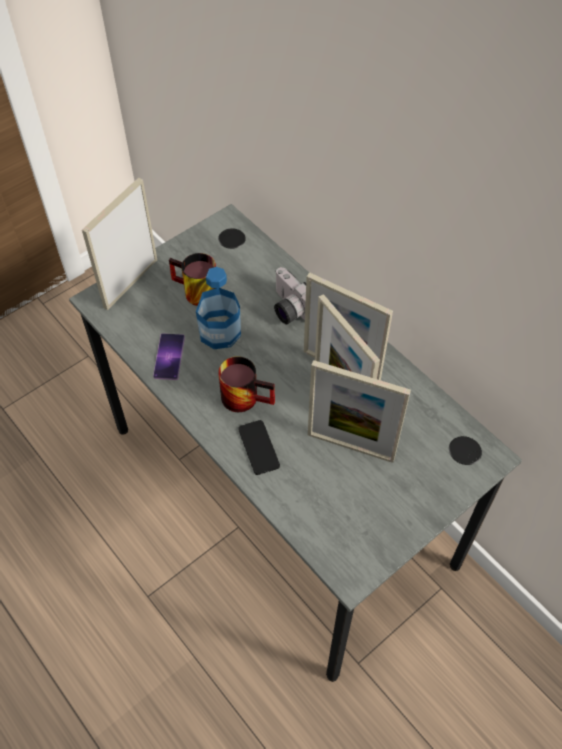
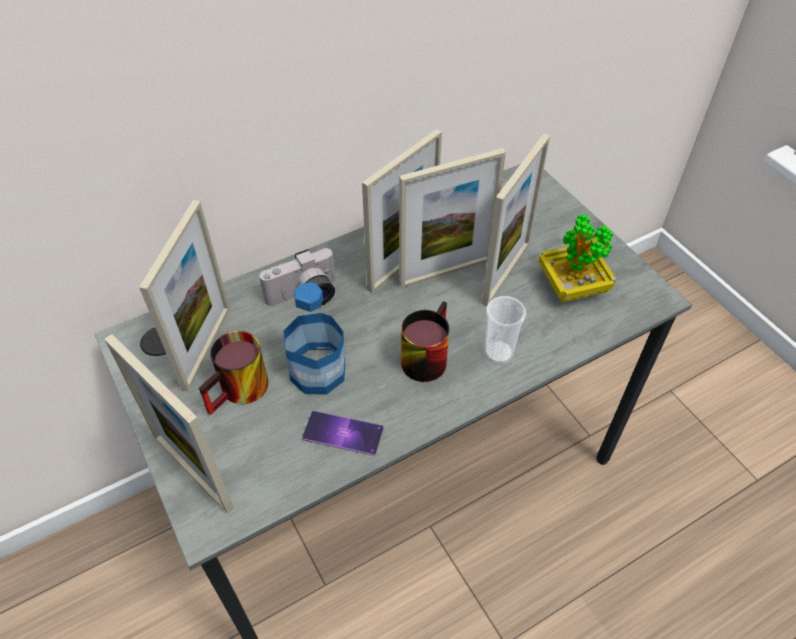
camera: 80 degrees left, 5 degrees down
phone [238,420,280,475] -> cup [484,296,526,364]
none -> picture frame [139,200,230,391]
none -> potted plant [539,214,616,302]

